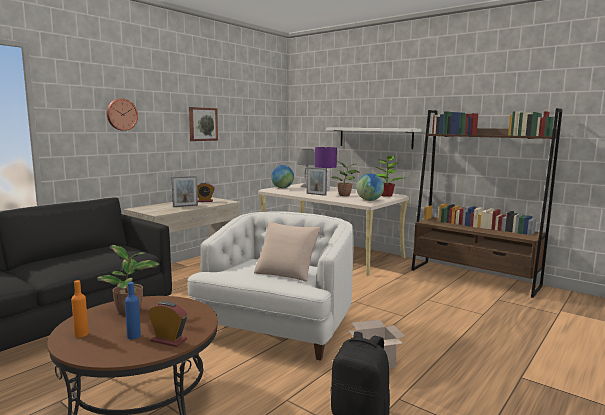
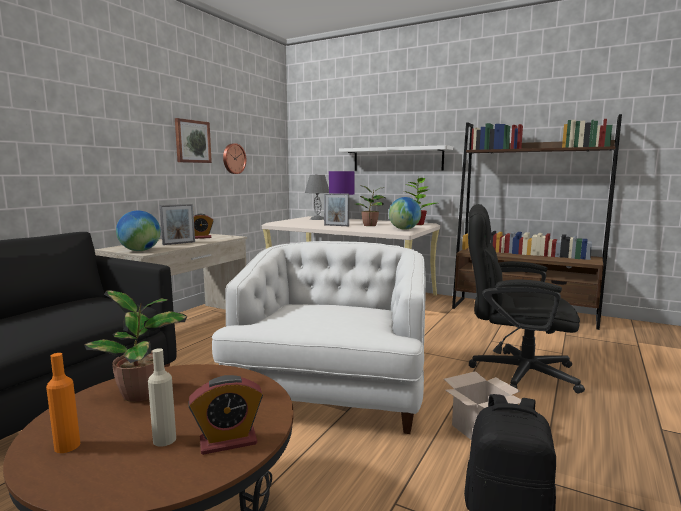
camera: 10 degrees left, 0 degrees up
wall clock [107,99,138,131] -> wall clock moved to [223,143,246,174]
blue bottle [125,282,141,340] -> beige bottle [148,348,176,447]
alarm clock [147,301,188,347] -> alarm clock turned 150 degrees clockwise [188,375,263,455]
beige pillow [254,222,320,282] -> none
globe [271,165,294,188] -> globe moved to [116,210,161,251]
none -> black office chair [468,204,585,394]

